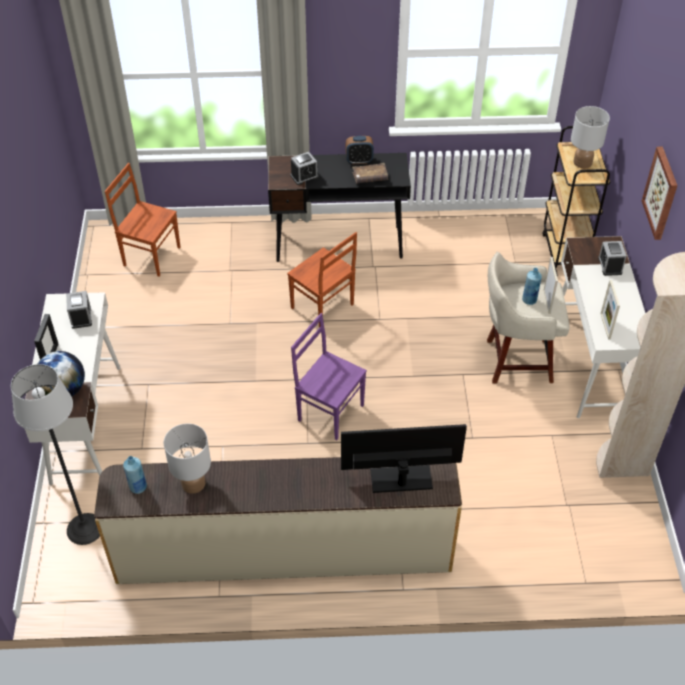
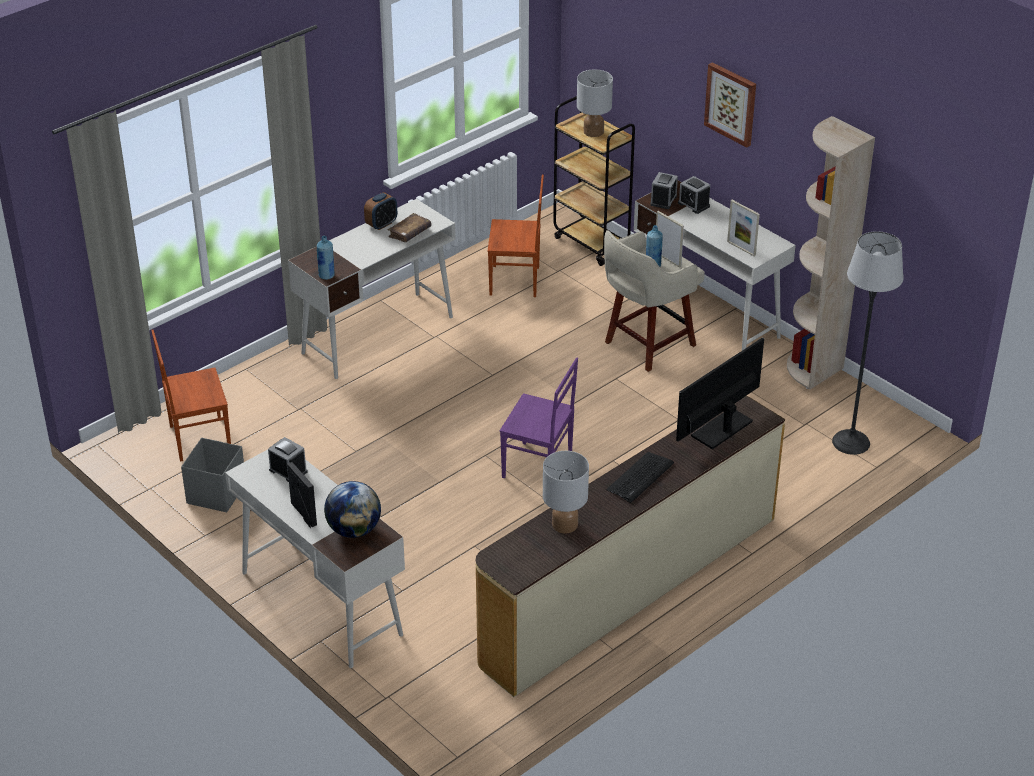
camera: 40 degrees left, 10 degrees down
floor lamp [11,364,100,545] -> floor lamp moved to [832,231,903,455]
blue bottle [123,456,147,494] -> blue bottle moved to [317,236,335,280]
black desk [268,153,411,262] -> white desk [288,199,456,379]
brown chair [287,232,357,328] -> brown chair moved to [488,175,544,297]
alarm clock [290,152,319,185] -> alarm clock moved to [650,172,678,209]
purple chair [291,313,367,440] -> purple chair turned 150 degrees counterclockwise [500,358,578,478]
none -> grey storage box [181,438,244,512]
none -> keyboard [606,452,674,503]

